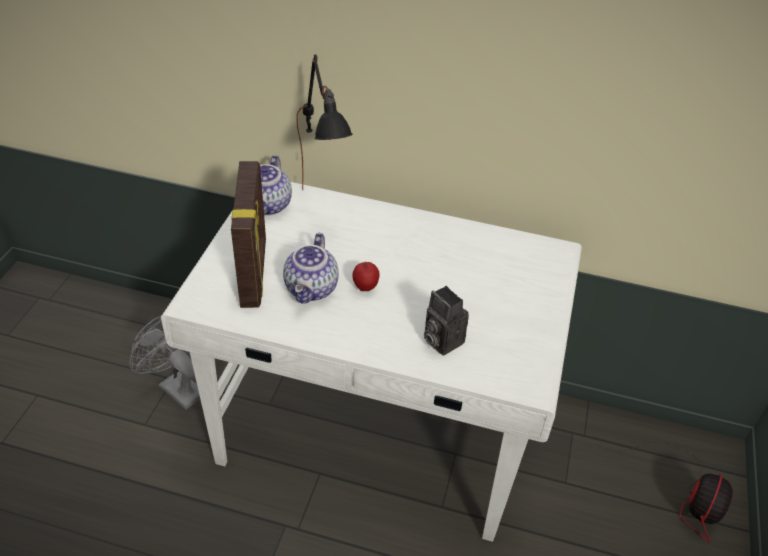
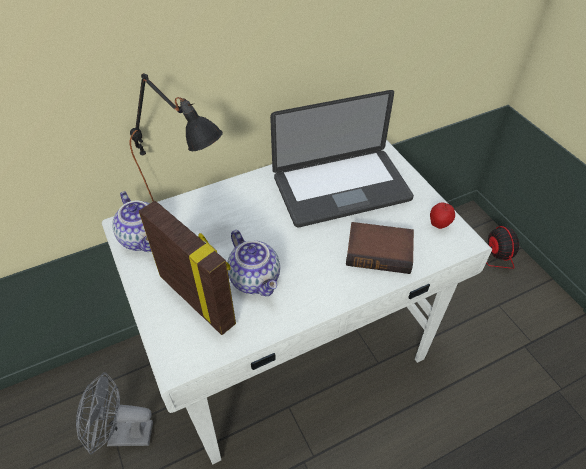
camera: 40 degrees left, 5 degrees up
apple [352,261,379,291] -> apple moved to [430,202,455,229]
camera [424,286,469,355] -> book [346,222,414,274]
none -> laptop [270,90,414,227]

